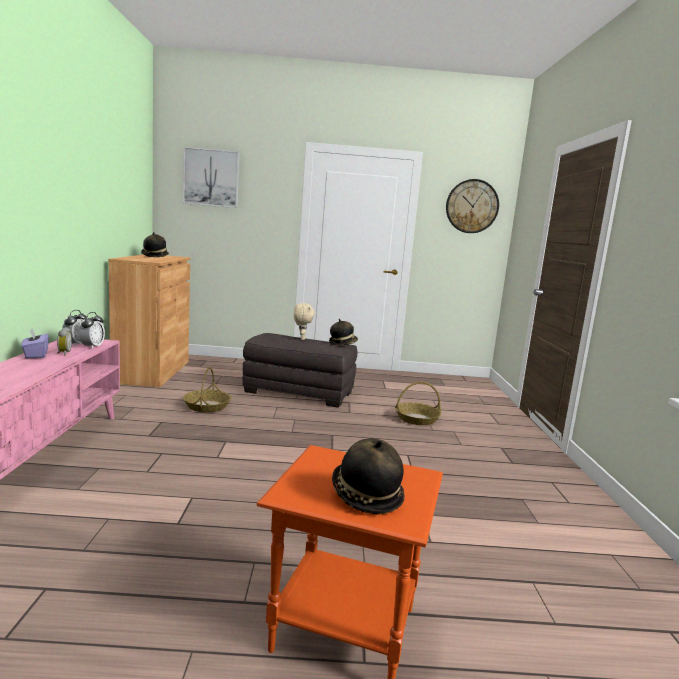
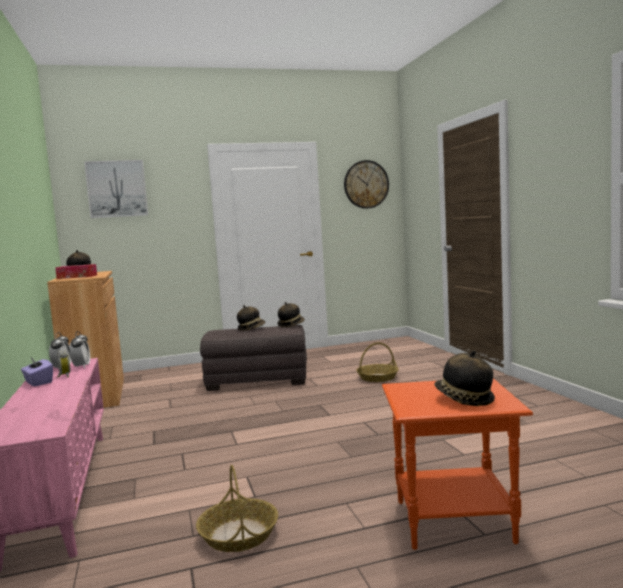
camera: 15 degrees left, 5 degrees down
basket [183,367,231,412] -> basket moved to [196,465,278,552]
beige plush toy [294,303,315,340] -> hat [237,305,265,330]
none -> tissue box [55,264,97,279]

